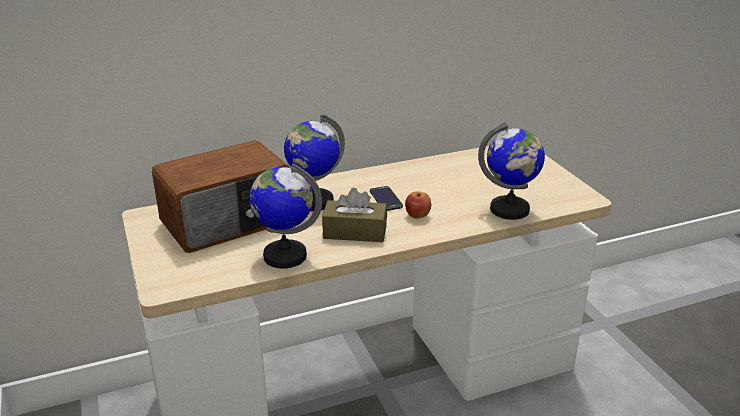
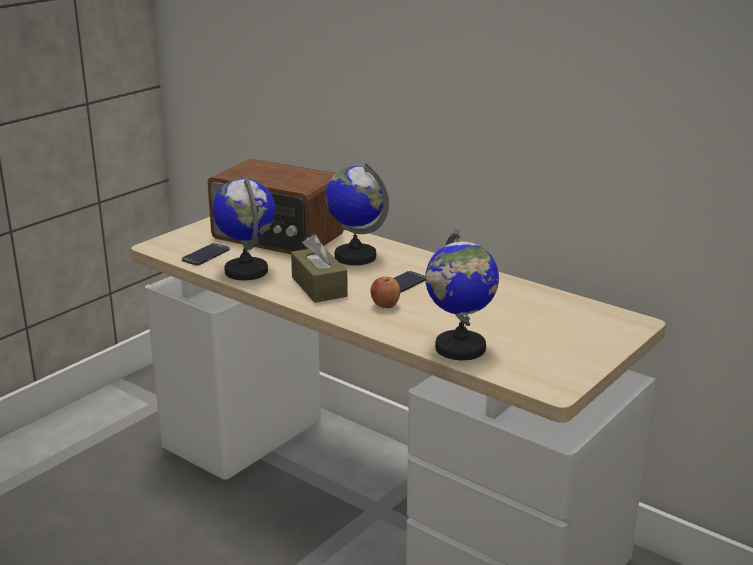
camera: 60 degrees right, 5 degrees down
none -> phone [182,243,230,265]

